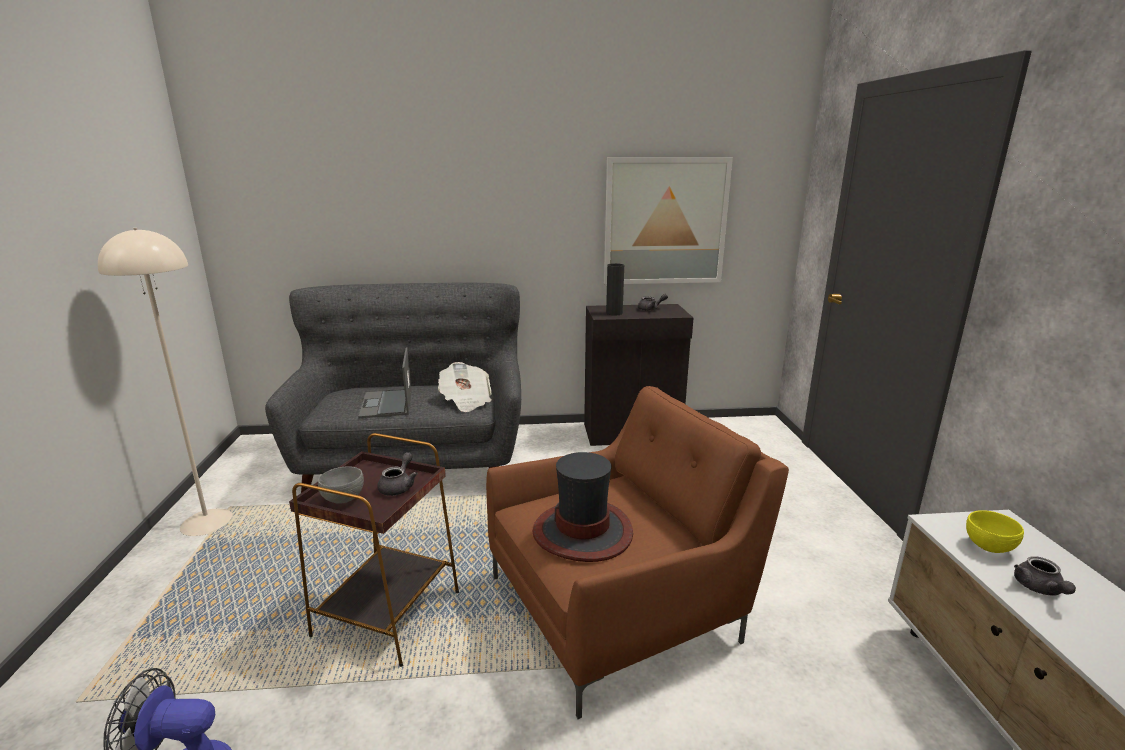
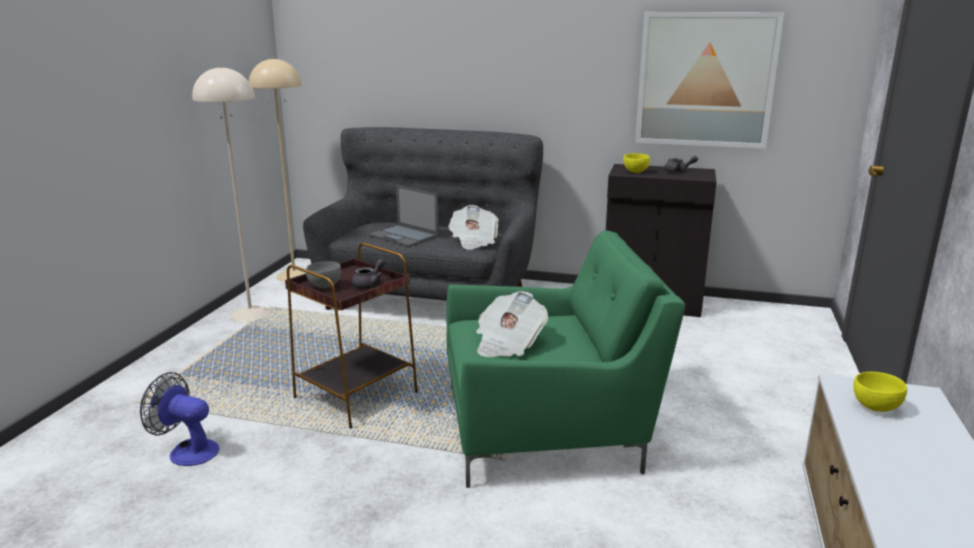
camera: 20 degrees right, 0 degrees up
laptop [358,348,411,418] -> laptop turned 60 degrees counterclockwise [369,185,439,247]
brown armchair [486,386,789,719] -> green armchair [447,230,685,488]
hat [533,452,633,562] -> newspaper [476,291,548,357]
black vase [606,263,624,316] -> yellow bowl [623,153,650,173]
grey teapot [1014,556,1076,595] -> none
none -> beige floor lamp [249,57,306,282]

